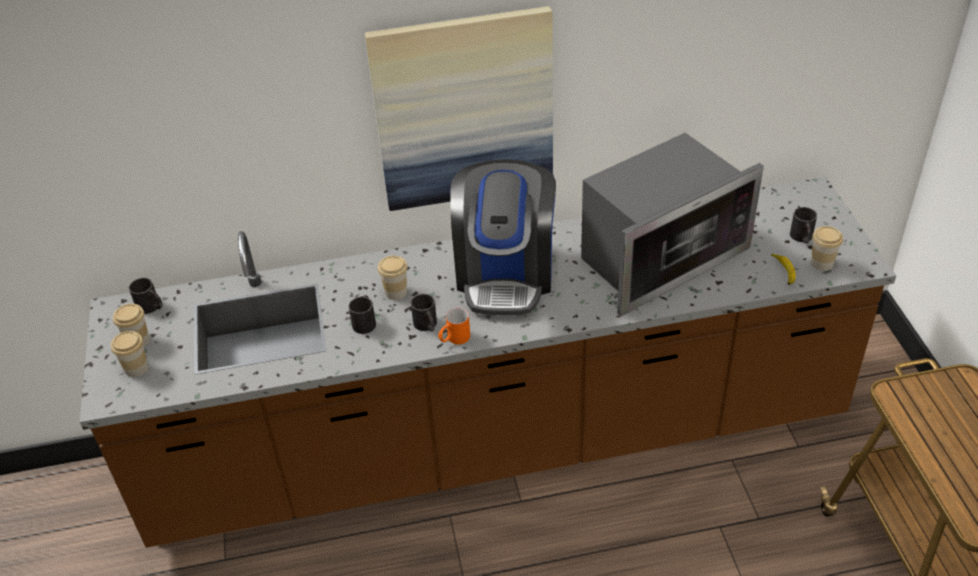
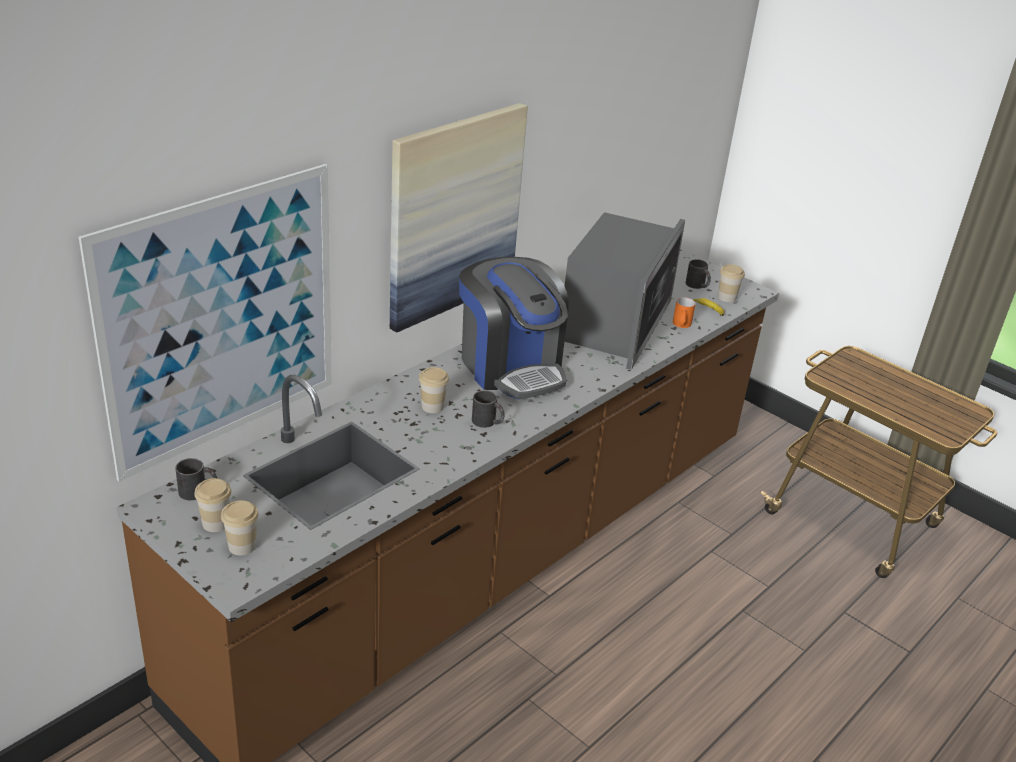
camera: 40 degrees left, 10 degrees down
black mug [349,295,376,334] -> none
orange mug [438,308,470,344] -> orange mug moved to [673,297,696,328]
none -> picture [79,164,332,482]

